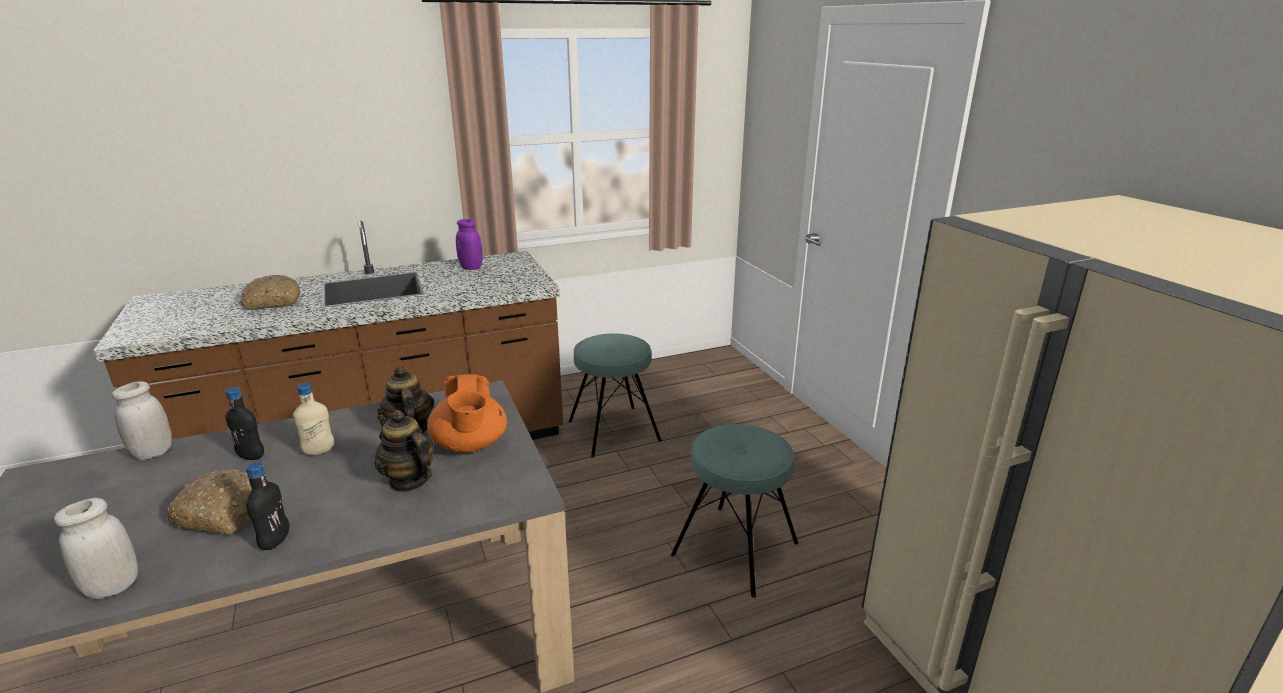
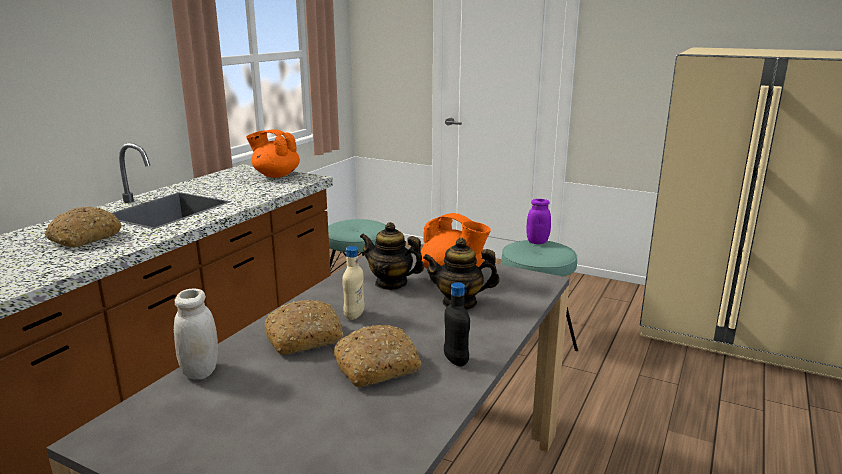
camera: 40 degrees left, 5 degrees down
white jar [54,498,138,599] -> none
black bottle [225,387,264,460] -> bread [265,300,343,355]
purple jar [456,219,483,270] -> purple jar moved to [527,199,551,244]
none -> orange teapot [246,129,300,178]

